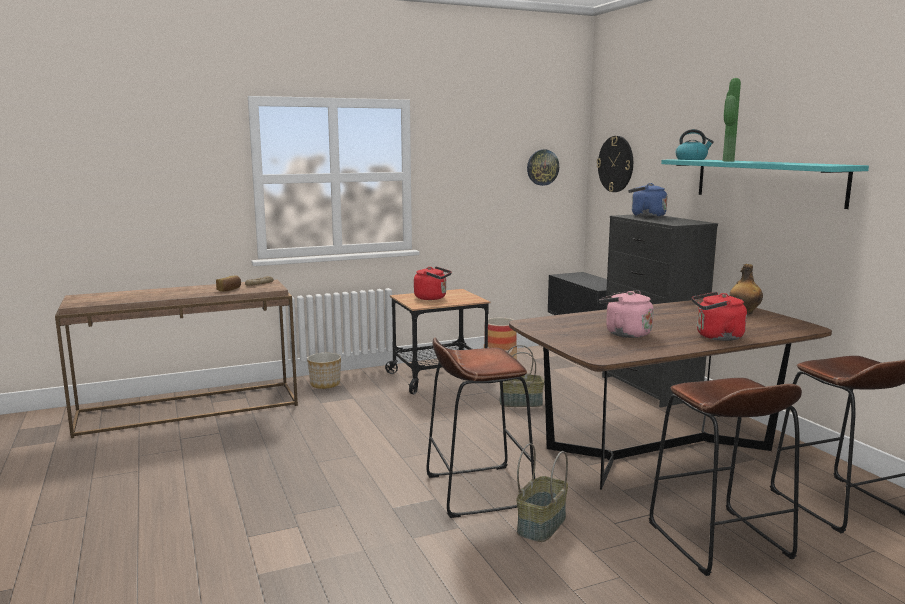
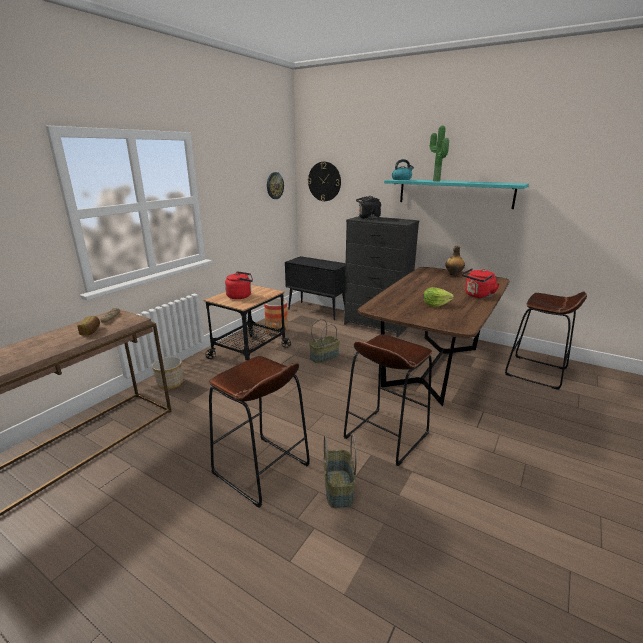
camera: 35 degrees left, 10 degrees up
basket [516,443,568,542] -> basket moved to [323,434,357,508]
pink kettle [599,290,654,338] -> lettuce [423,287,454,307]
blue kettle [628,183,667,217] -> black kettle [356,196,381,219]
brown stool [649,378,802,576] -> brown stool moved to [209,356,310,508]

